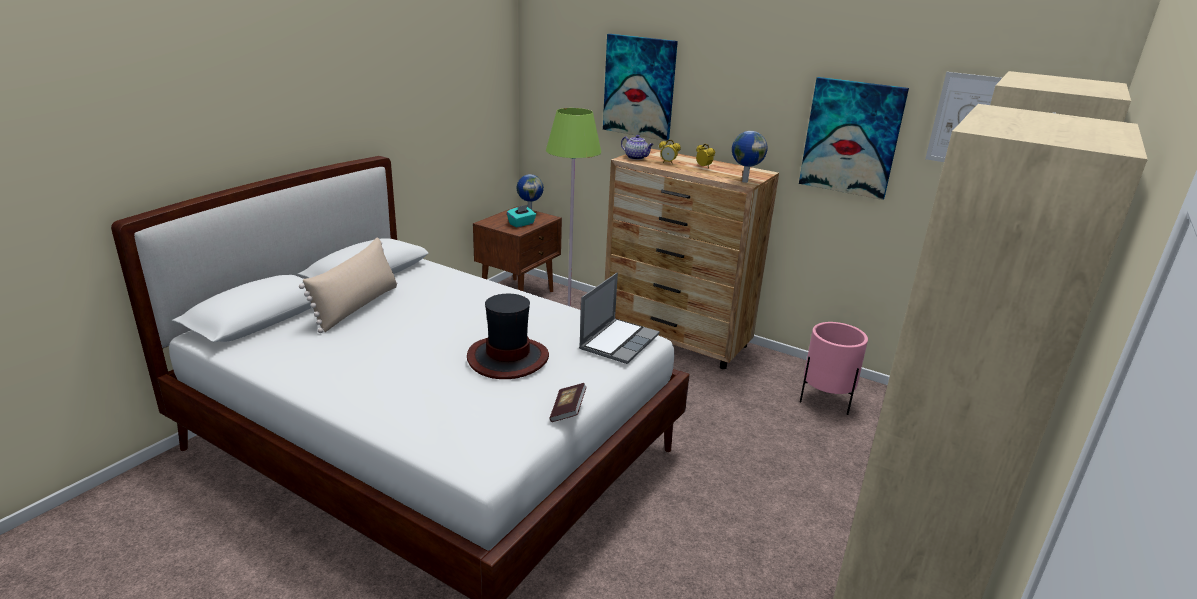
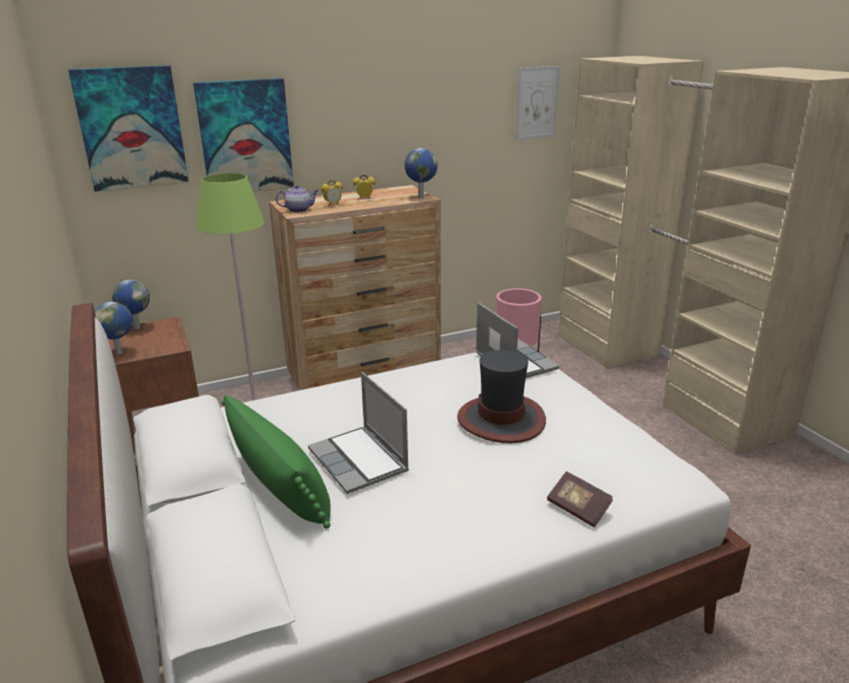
camera: 55 degrees left, 0 degrees up
beige pillow [299,238,397,333] -> green pillow [221,395,330,529]
turquoise tissue box [507,205,536,227] -> none
book [550,383,587,422] -> book moved to [547,471,613,527]
picture [799,77,909,200] -> picture moved to [68,65,189,192]
none -> globe [94,302,133,355]
none -> laptop [308,372,409,494]

